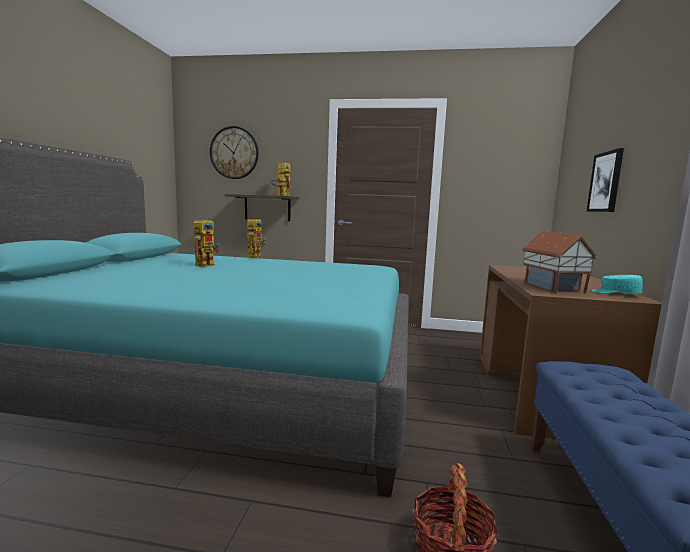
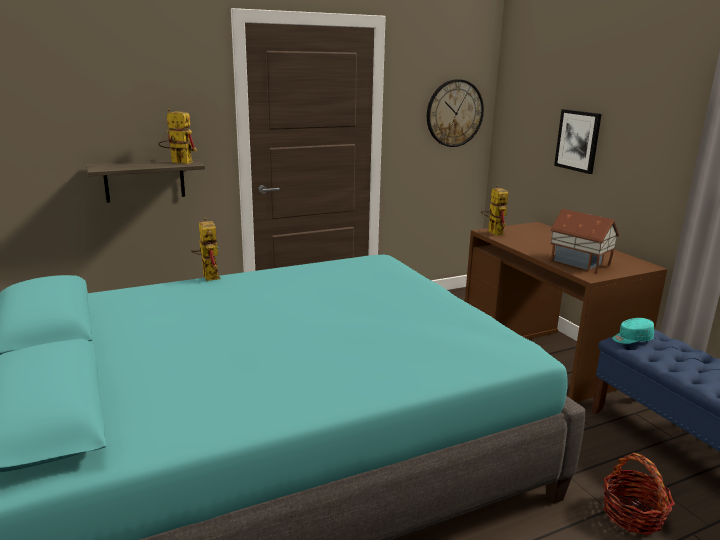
camera: 35 degrees left, 10 degrees up
toy robot [194,218,220,267] -> toy robot moved to [481,185,508,236]
wall clock [210,126,259,179] -> wall clock moved to [427,79,484,147]
turquoise cap [591,275,643,293] -> turquoise cap moved to [612,318,654,344]

